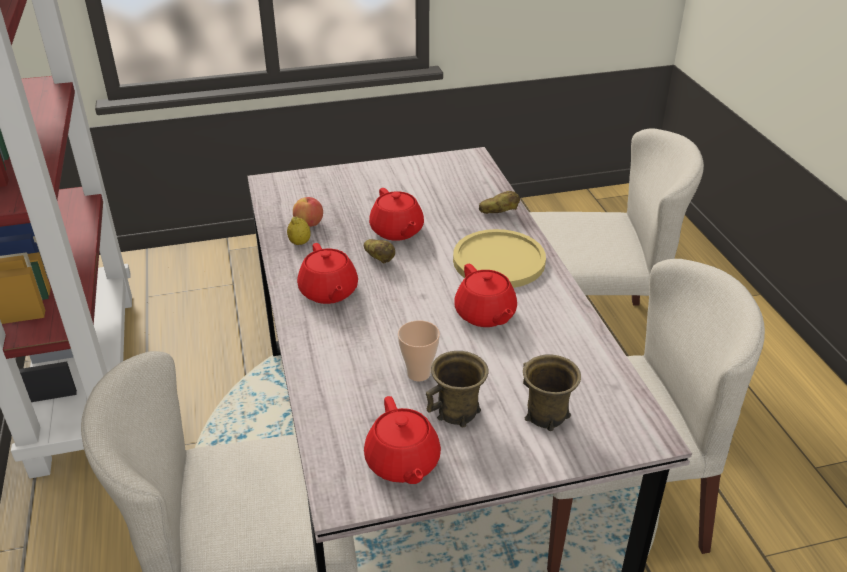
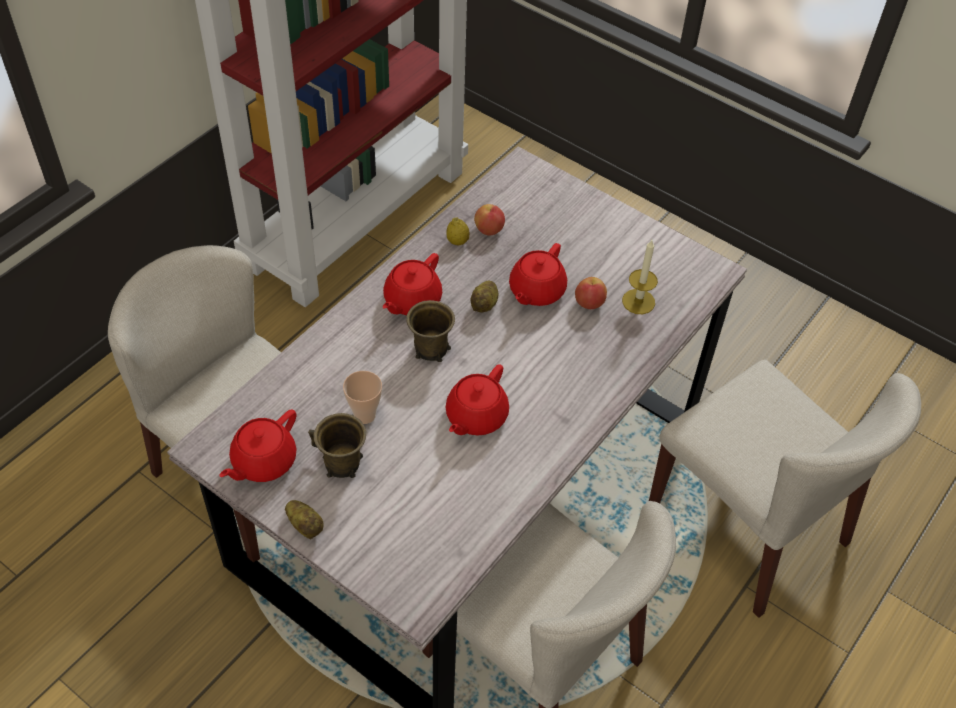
camera: 50 degrees right, 15 degrees up
yellow plate [453,229,546,288] -> none
potato [479,191,520,214] -> potato moved to [285,500,324,540]
brown mug [523,354,581,431] -> brown mug moved to [406,300,455,362]
none -> apple [575,277,607,309]
none -> candle [622,240,658,314]

